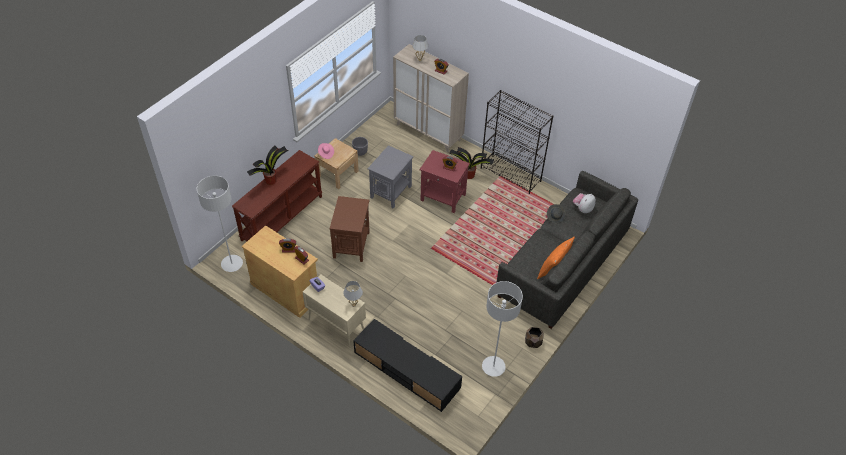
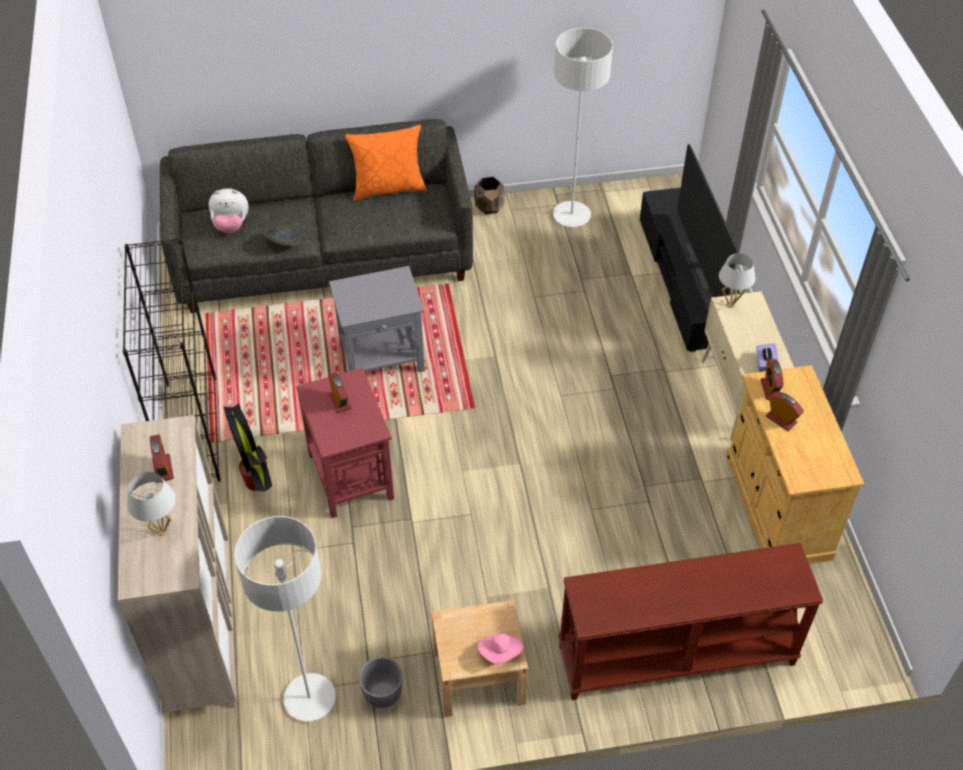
camera: 135 degrees left, 0 degrees up
grey floor lamp [197,176,243,272] -> grey floor lamp moved to [234,516,336,722]
potted plant [247,145,289,185] -> none
brown side table [329,196,370,262] -> none
grey side table [368,145,414,208] -> grey side table moved to [329,266,424,372]
none -> television [677,144,737,297]

